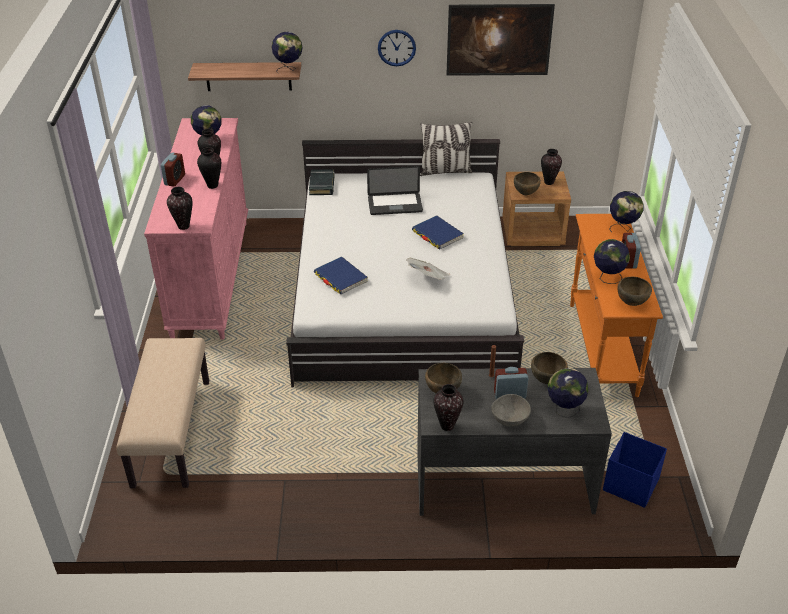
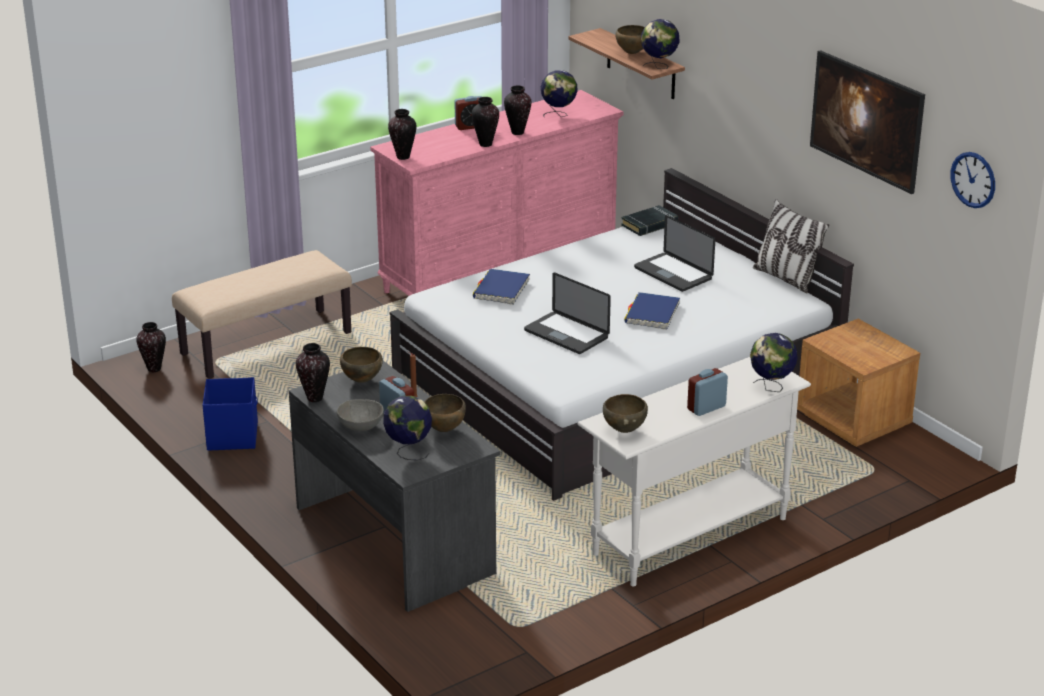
camera: 55 degrees right, 10 degrees down
wall clock [378,30,416,66] -> wall clock moved to [950,152,995,208]
newspaper [406,258,450,280] -> laptop [524,272,611,354]
brown bowl [514,172,541,195] -> brown bowl moved to [615,25,645,54]
vase [541,149,562,185] -> vase moved to [136,322,166,372]
orange console table [570,214,663,397] -> white console table [578,357,811,587]
globe [594,239,630,284] -> none
blue storage box [603,432,667,508] -> blue storage box moved to [203,377,258,451]

